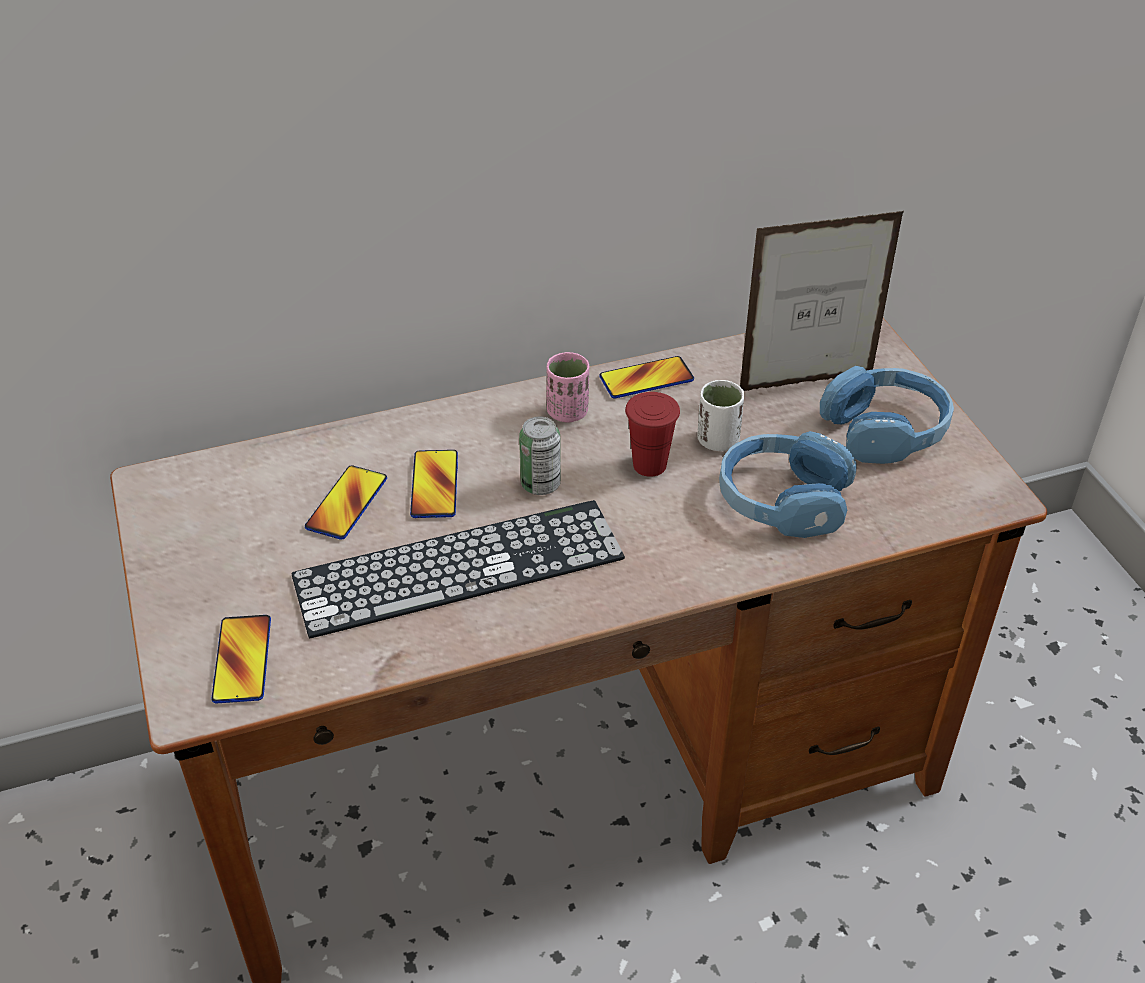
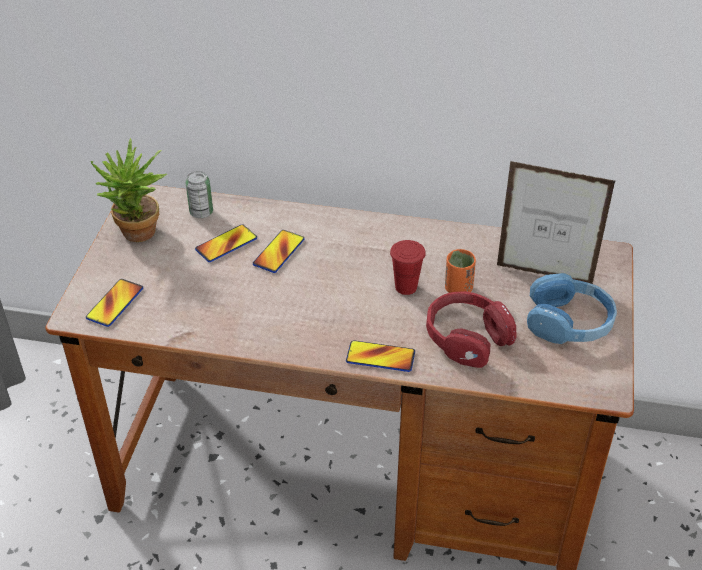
camera: 30 degrees right, 0 degrees up
keyboard [292,500,625,639] -> none
can [519,416,561,495] -> can moved to [186,171,213,218]
pink cup [546,352,589,423] -> none
phone [599,356,694,398] -> phone moved to [346,340,415,372]
white cup [697,380,744,451] -> orange cup [445,249,476,293]
blue headphones [719,431,857,538] -> red headphones [426,291,517,368]
none -> potted plant [91,138,167,242]

